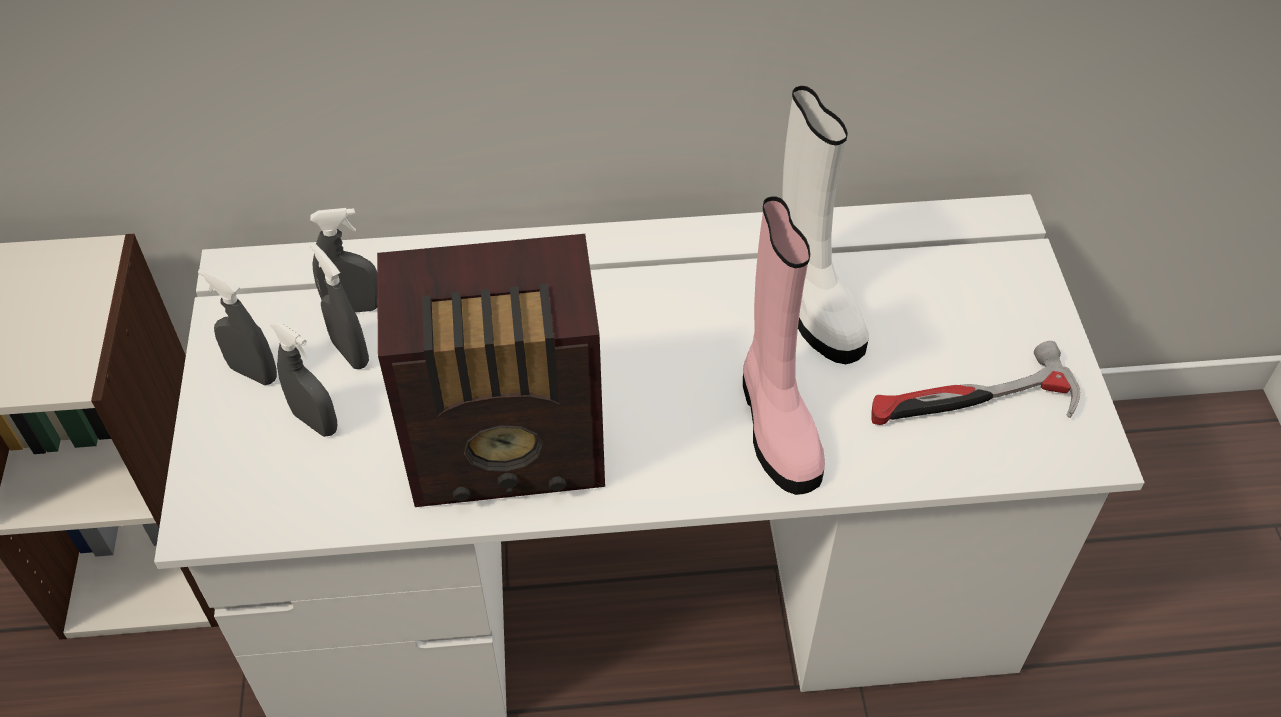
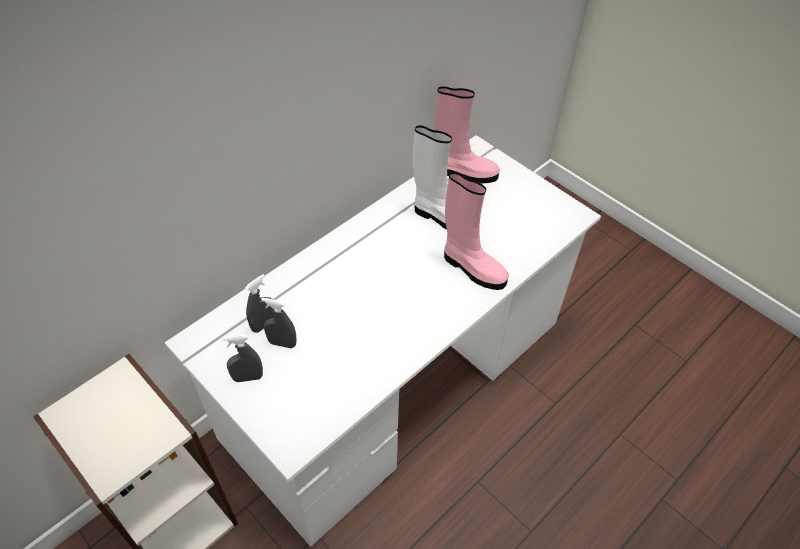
camera: 40 degrees left, 0 degrees up
grey spray bottle [270,320,337,437] -> none
radio [377,234,605,507] -> none
hammer [871,341,1080,425] -> none
none -> pink boot [434,86,500,183]

